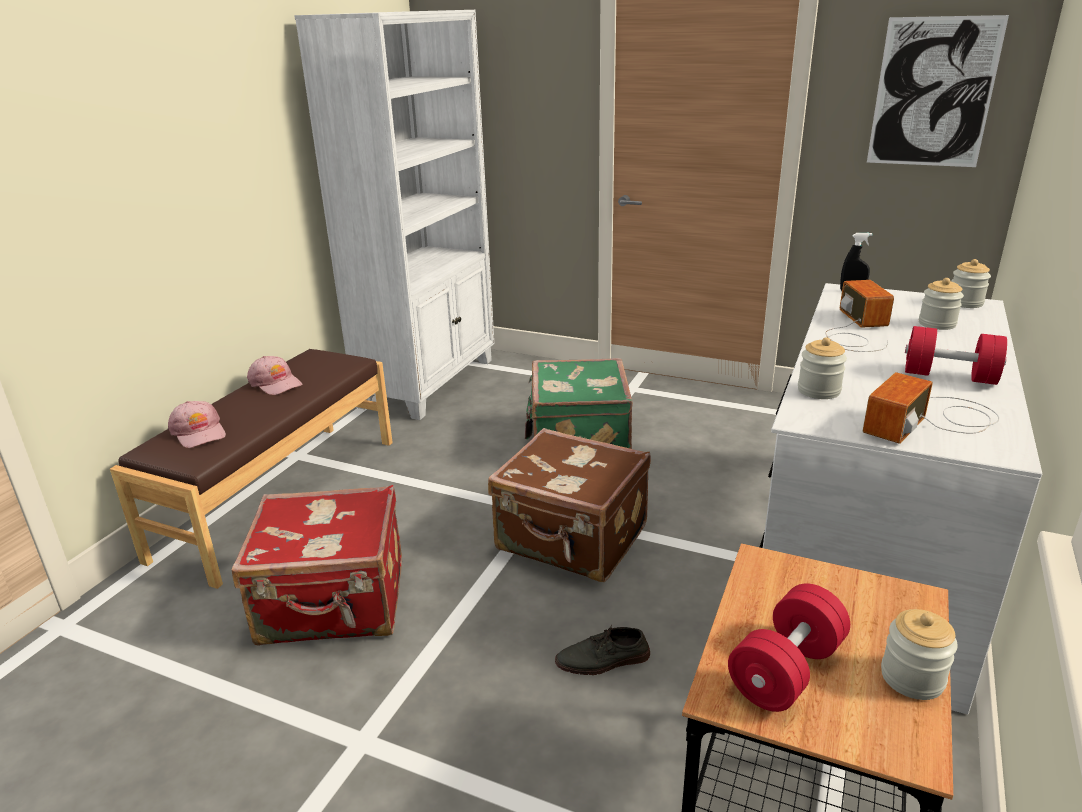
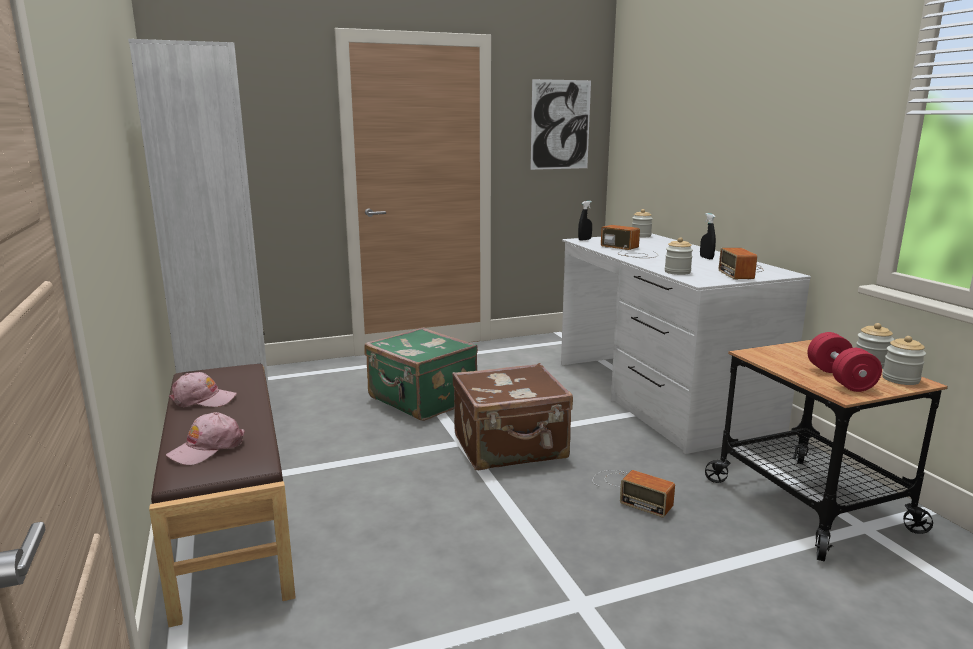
camera: 45 degrees left, 10 degrees down
pink cap [168,401,226,448] -> pink cap turned 120 degrees clockwise [166,412,245,465]
red suitcase [232,485,402,646] -> none
grey shoe [555,625,650,675] -> radio [593,470,675,517]
red dumbbell [905,326,1007,385] -> black spray bottle [700,213,716,259]
jar [919,278,964,330] -> jar moved to [882,336,926,385]

